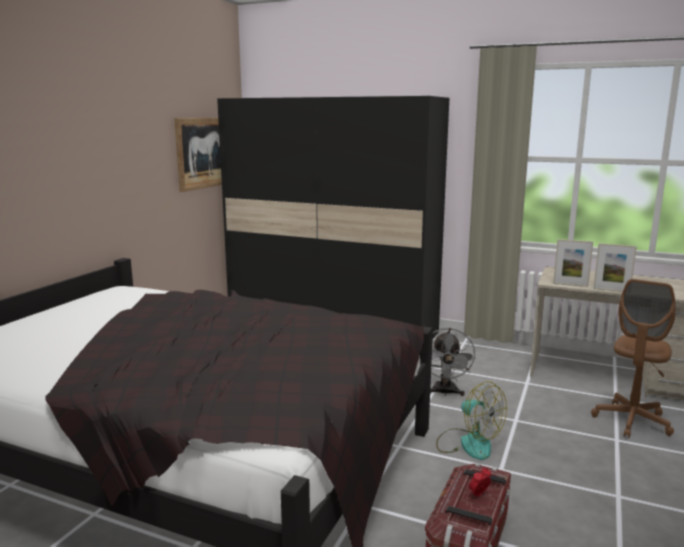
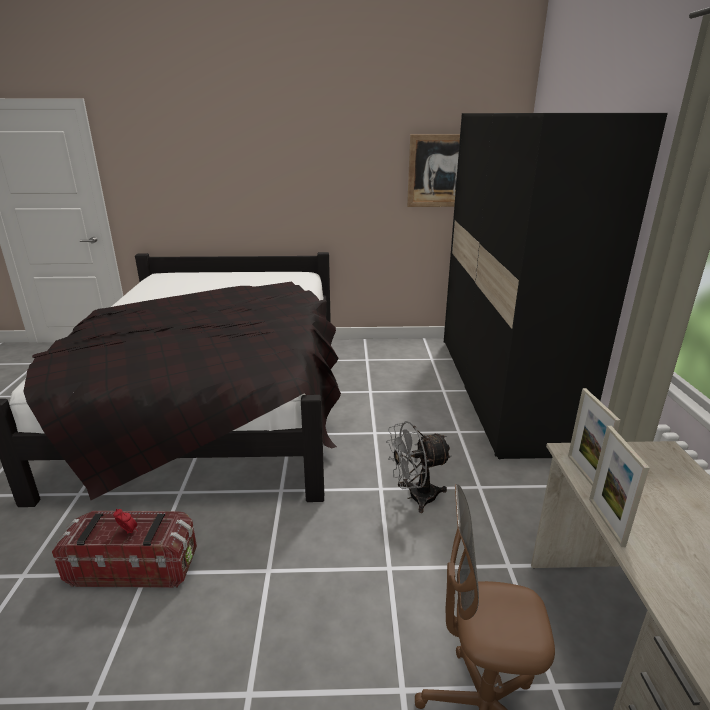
camera: 65 degrees right, 10 degrees up
fan [436,382,507,460] -> none

